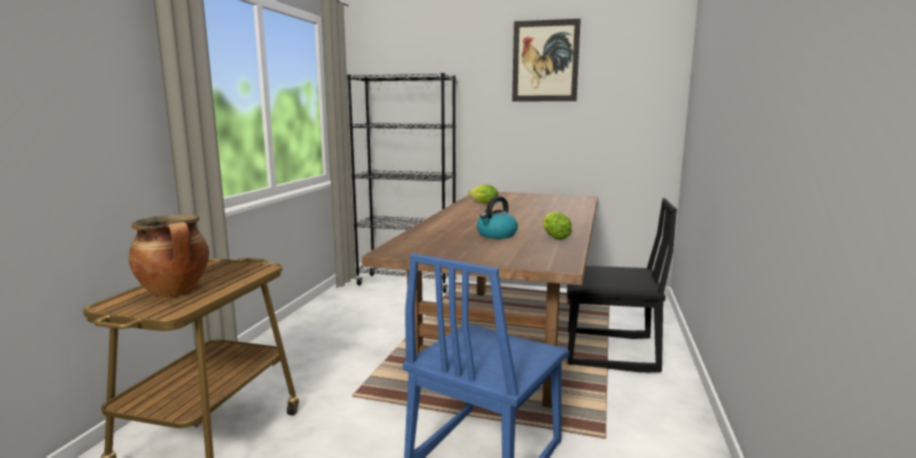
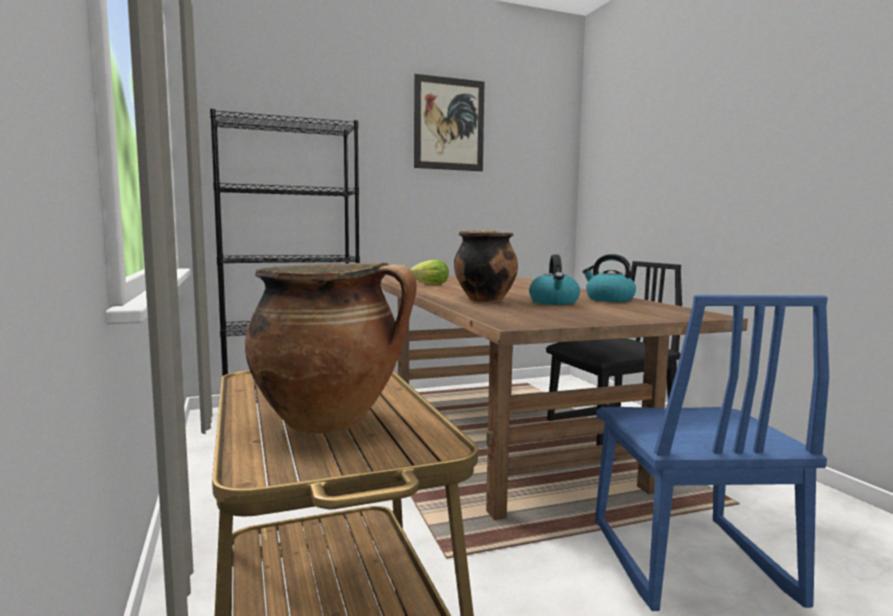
camera: 35 degrees left, 5 degrees down
lettuce [542,211,572,240] -> kettle [582,254,636,302]
none -> cooking pot [454,230,518,303]

